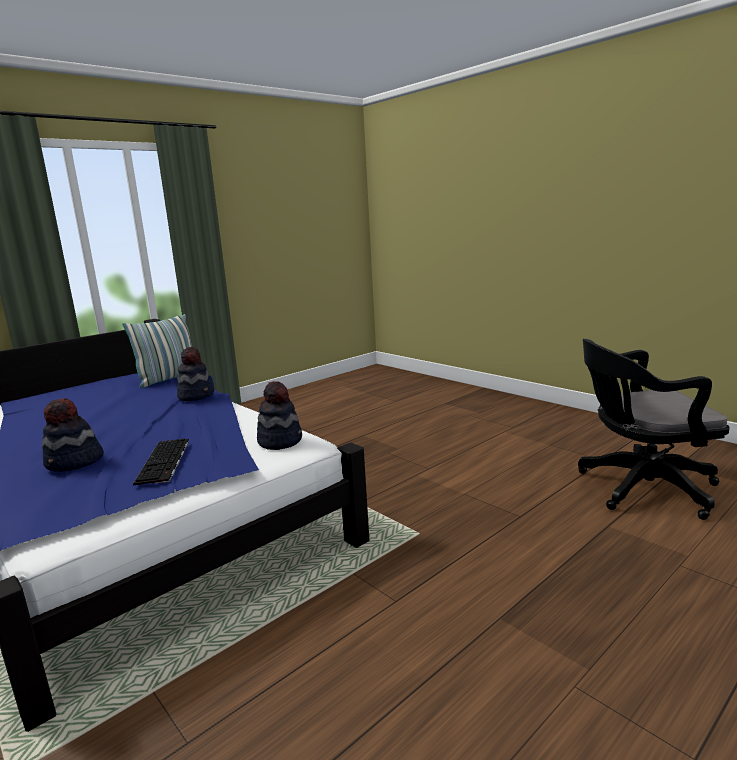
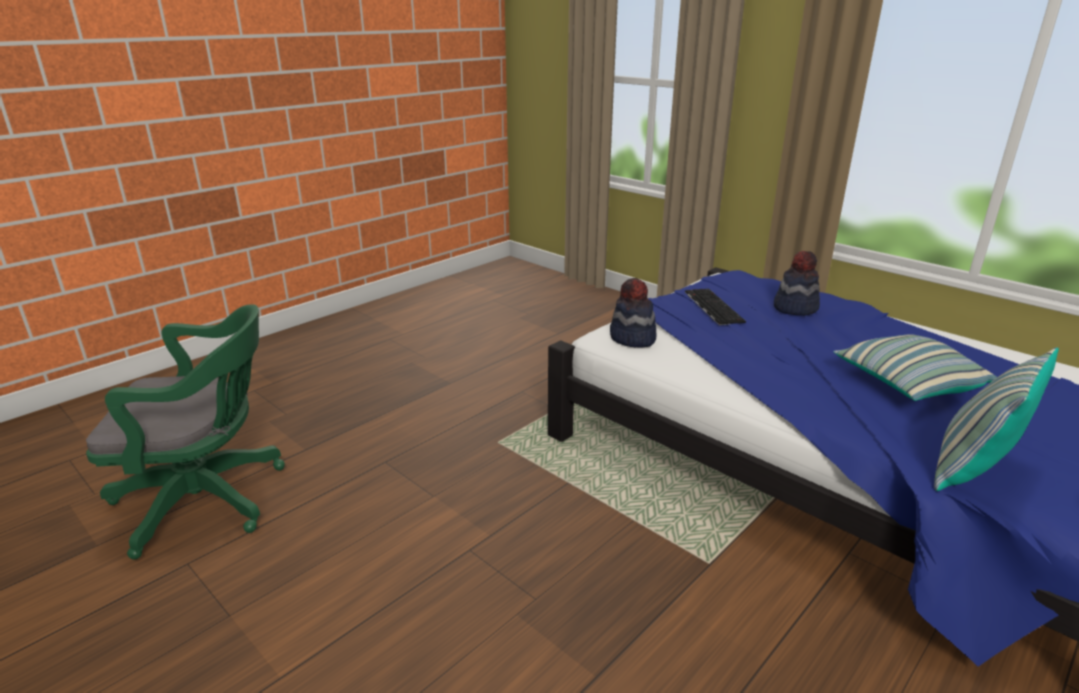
camera: 175 degrees right, 10 degrees up
hat [177,347,214,401] -> none
black office chair [578,339,729,520] -> green office chair [86,304,285,559]
none -> pillow [833,334,997,401]

